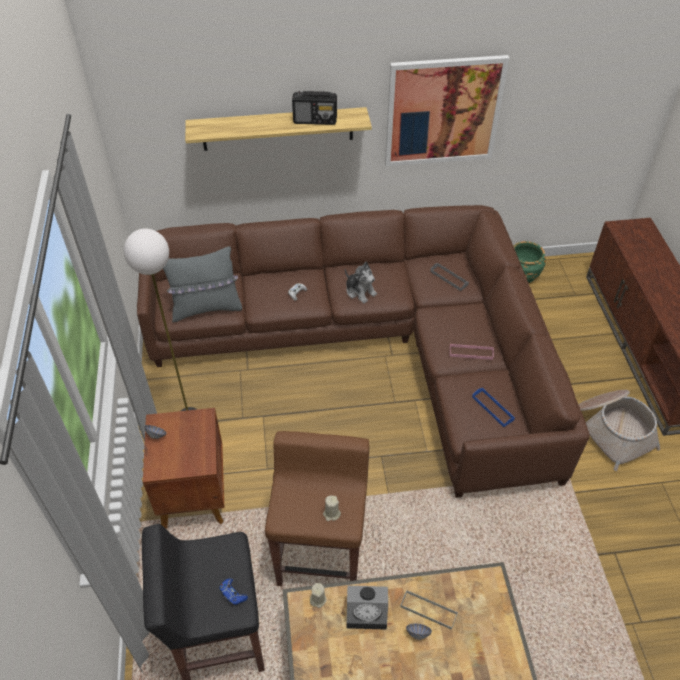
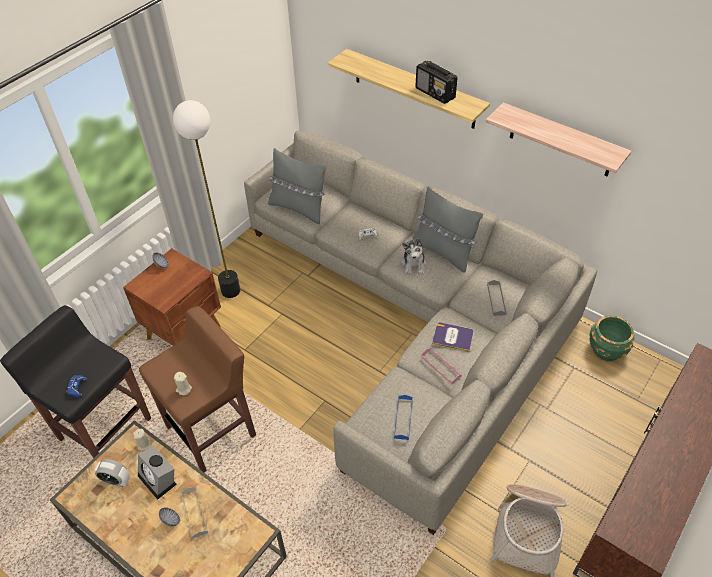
camera: 45 degrees right, 0 degrees up
brown sofa [137,205,590,498] -> grey sofa [244,130,597,535]
picture [385,55,509,166] -> shelf [486,102,631,176]
none -> alarm clock [94,459,130,487]
none -> grey pillow [414,187,483,273]
none -> book [432,323,474,352]

